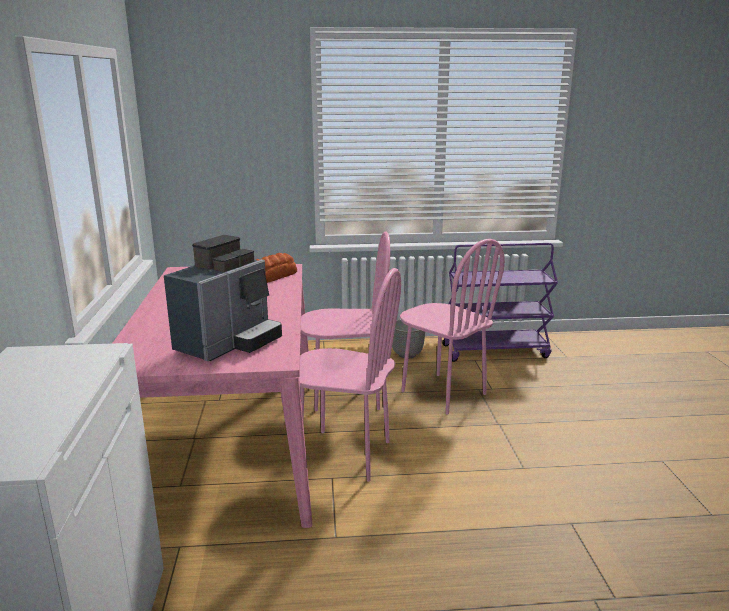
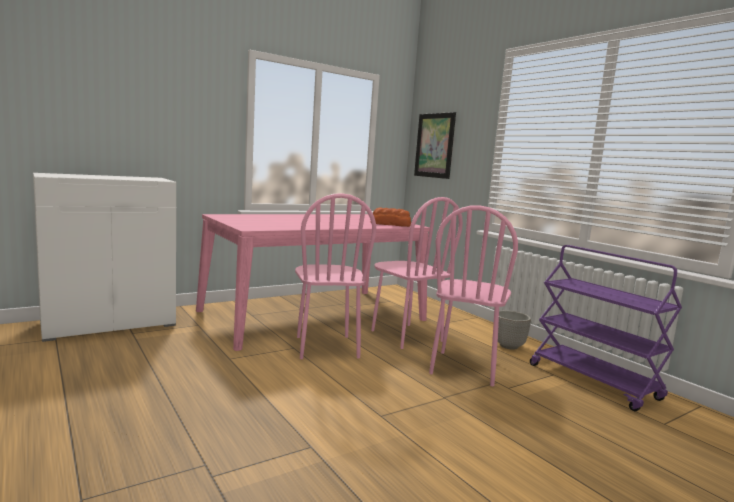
camera: 60 degrees right, 10 degrees down
coffee machine [164,235,282,361] -> none
none -> picture [414,112,456,179]

